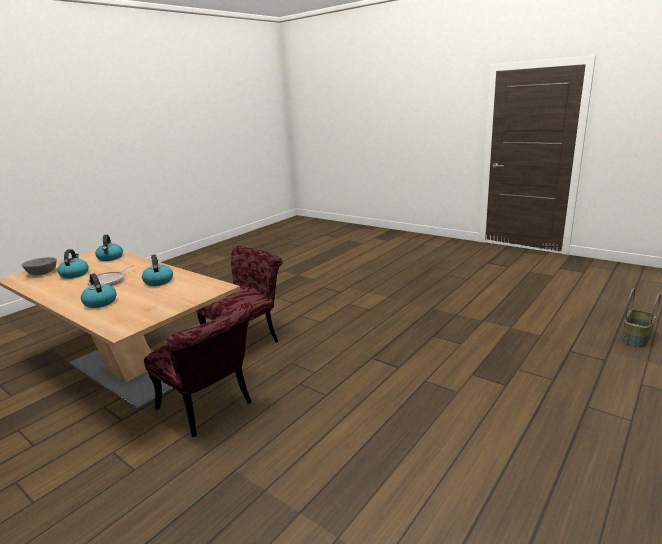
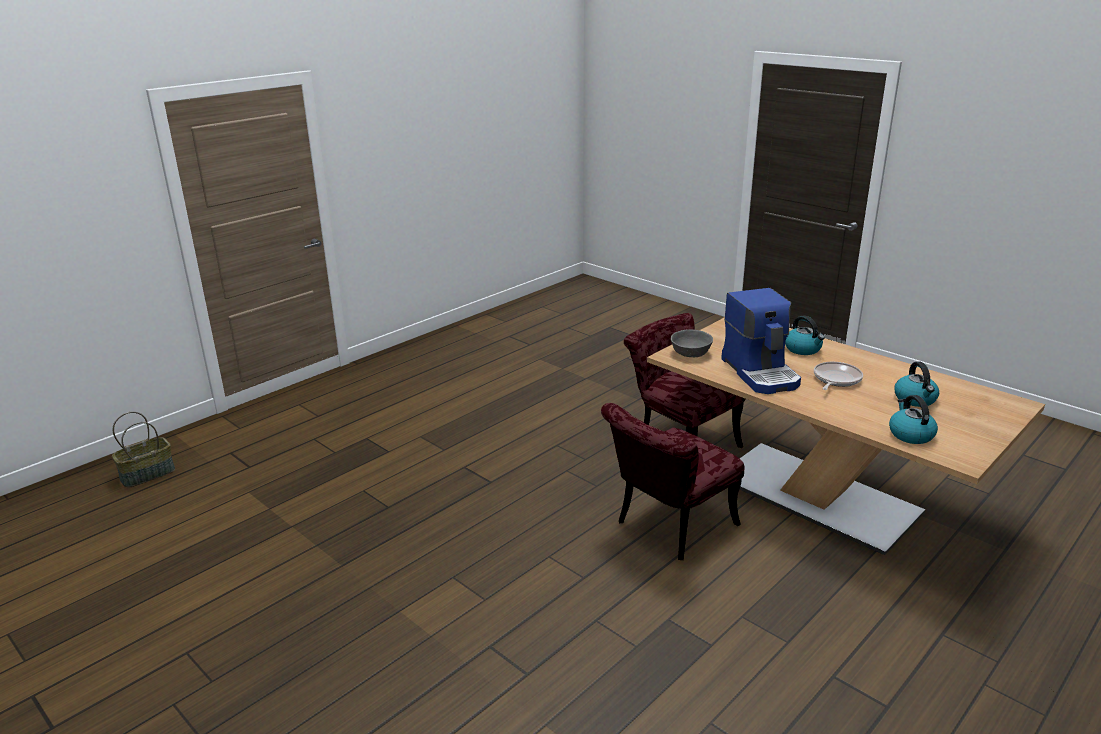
camera: 175 degrees left, 5 degrees up
grey bowl [22,257,57,275] -> grey bowl moved to [671,329,713,357]
kettle [142,255,173,286] -> coffee machine [721,288,801,394]

